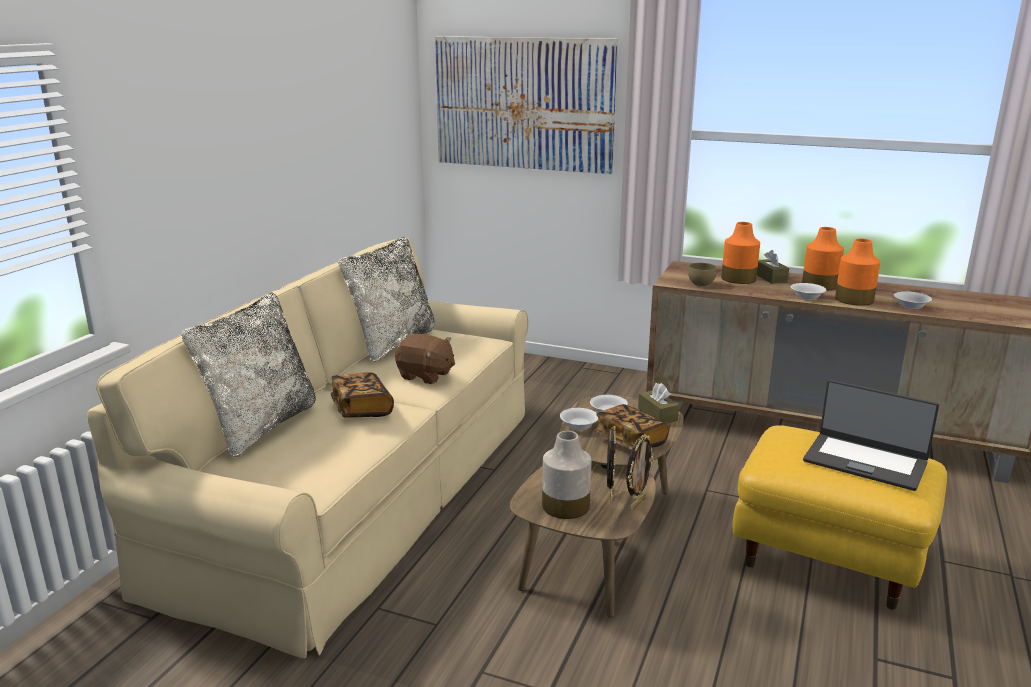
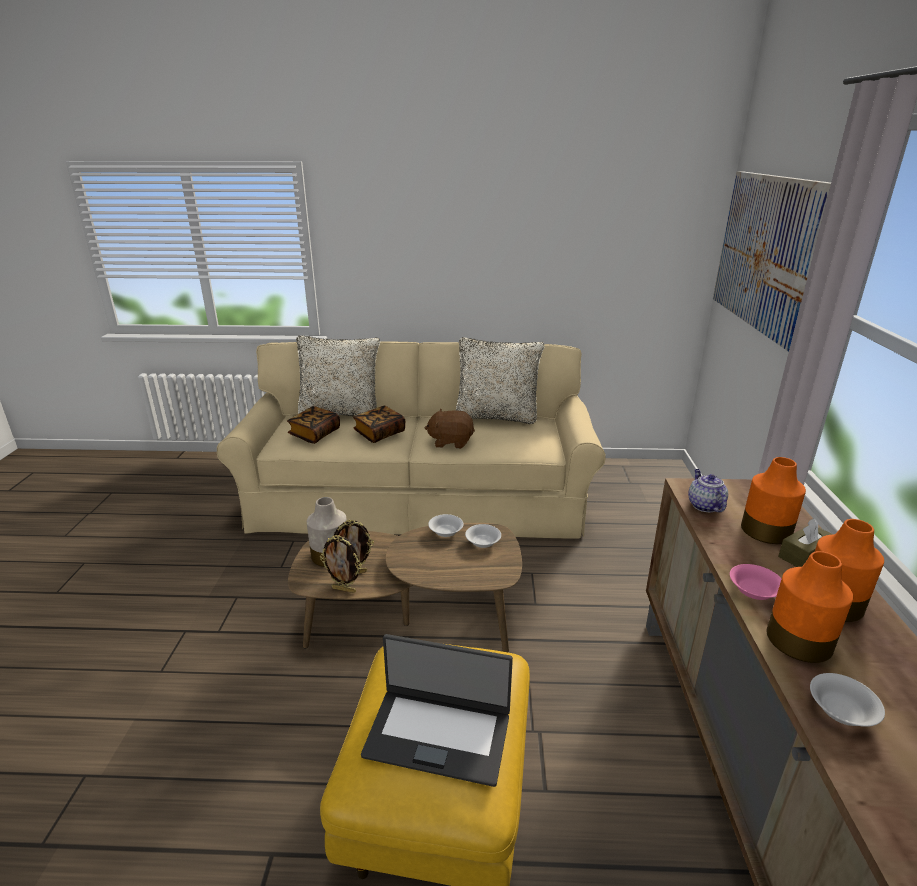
camera: 70 degrees right, 5 degrees up
brown plush toy [395,334,455,384] -> brown plush toy turned 90 degrees clockwise [425,409,475,449]
book [594,404,670,450] -> book moved to [287,406,340,444]
brown tissue box [638,383,679,423] -> none
brown bowl [688,263,717,287] -> teapot [688,469,728,512]
white bowl [791,283,826,300] -> pink bowl [730,564,782,600]
laptop [803,380,939,491] -> laptop turned 90 degrees counterclockwise [361,634,513,787]

